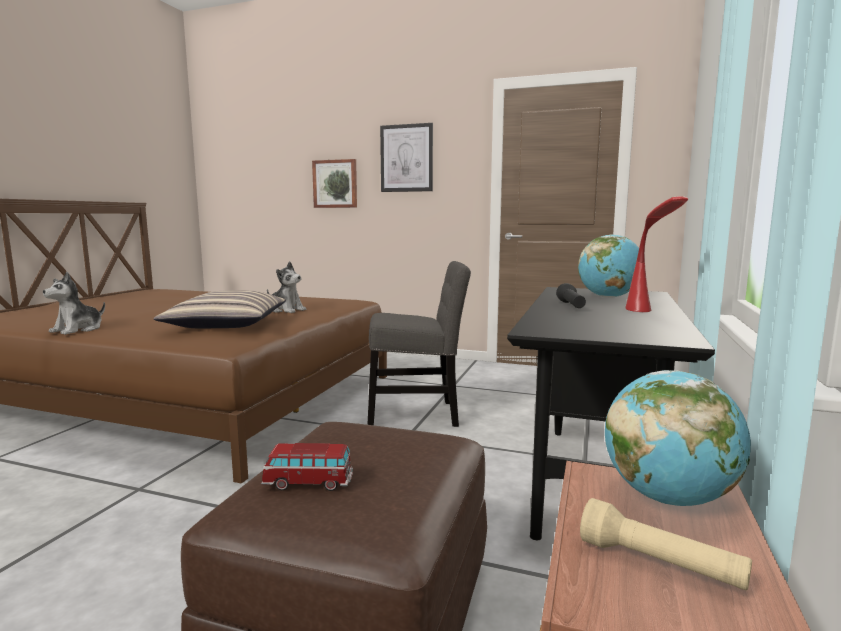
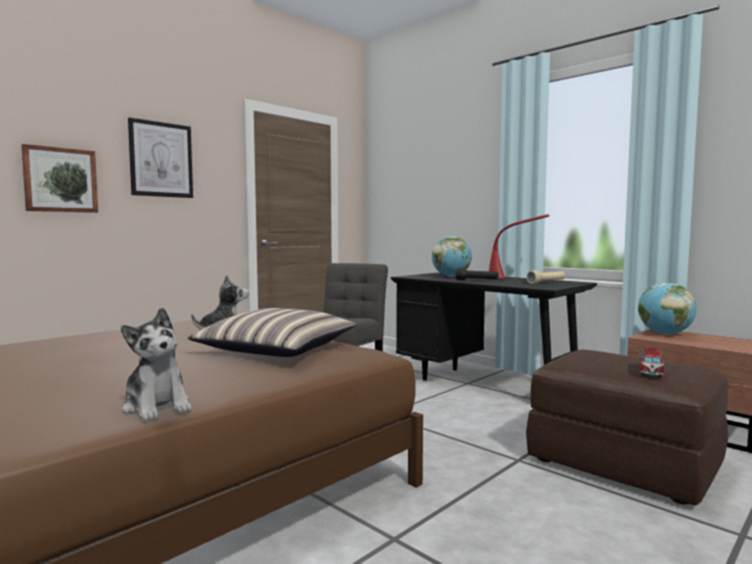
camera: 65 degrees left, 5 degrees down
beige flashlight [580,498,752,590] -> beige flashlight moved to [527,270,565,284]

